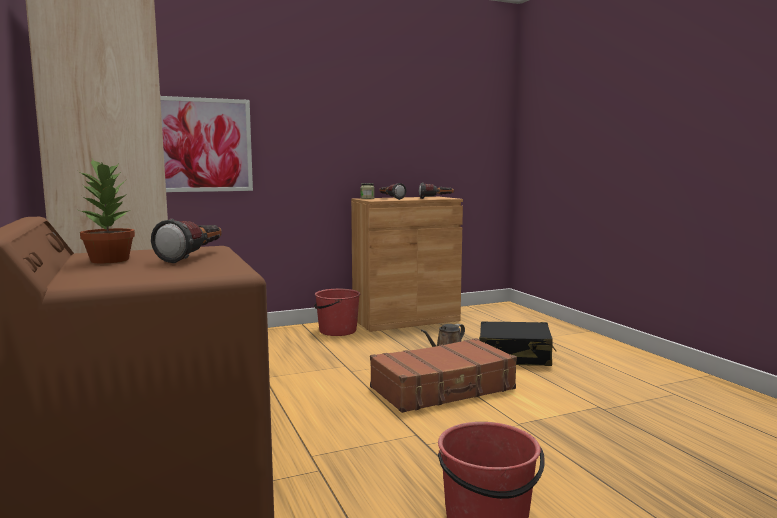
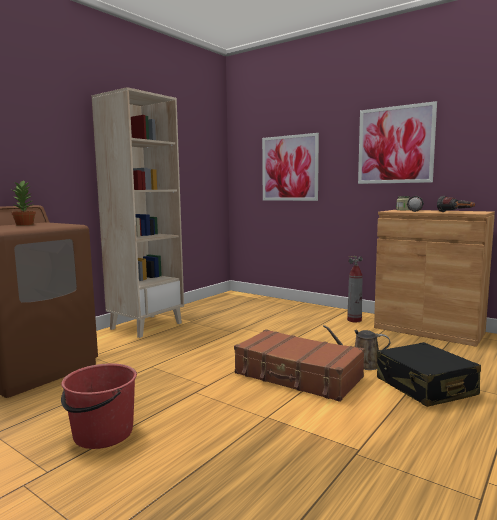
camera: 60 degrees right, 0 degrees up
flashlight [151,219,222,263] -> none
red bucket [314,289,360,336] -> fire extinguisher [347,256,363,322]
none -> picture [358,101,437,184]

